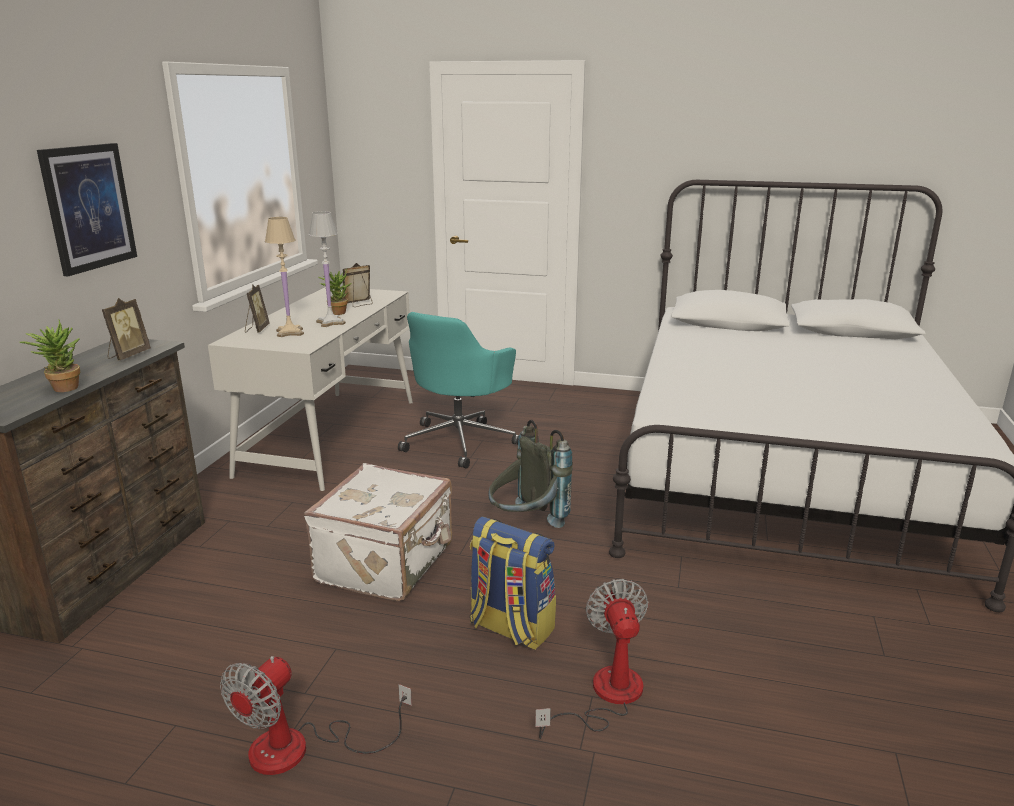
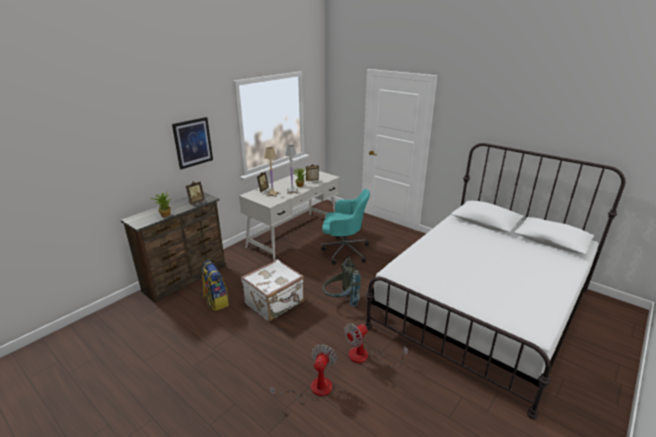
camera: 25 degrees right, 5 degrees up
fan [220,656,412,775] -> fan moved to [344,323,408,367]
turquoise office chair [398,312,519,469] -> turquoise office chair turned 135 degrees counterclockwise [321,189,370,265]
backpack [470,517,556,650] -> backpack moved to [202,260,229,311]

